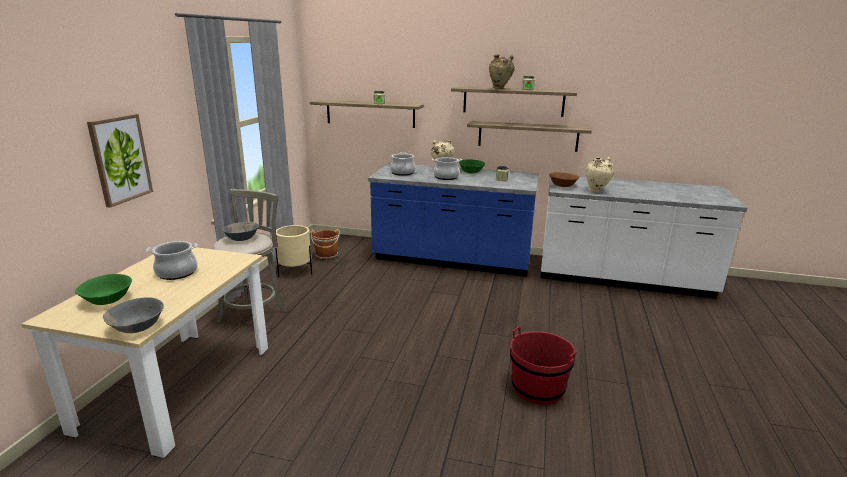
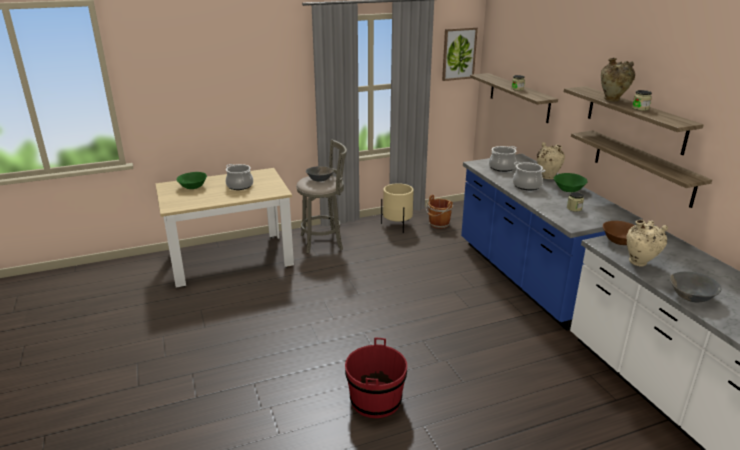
camera: 55 degrees right, 5 degrees up
picture [87,114,153,208] -> picture moved to [442,27,478,81]
grey bowl [103,297,164,333] -> grey bowl moved to [670,271,721,303]

